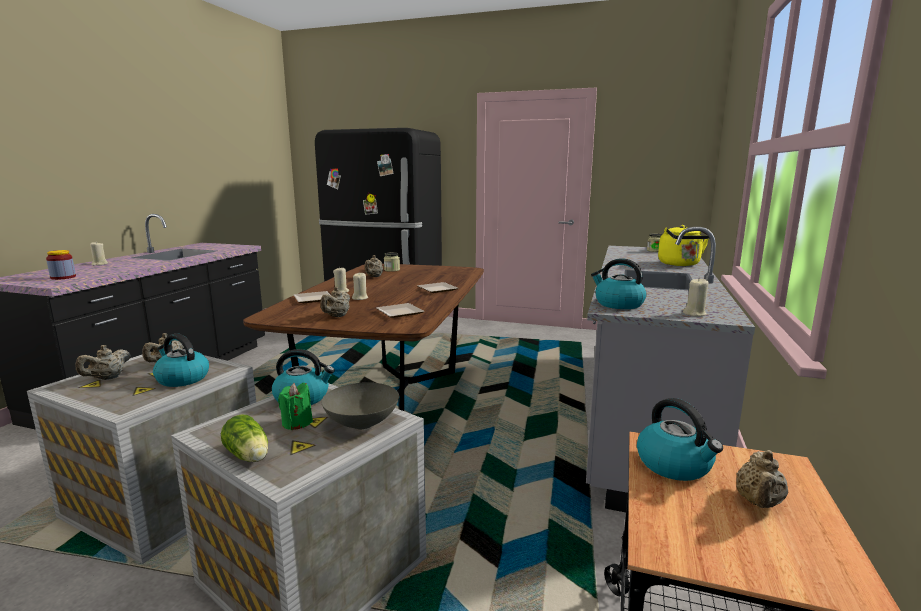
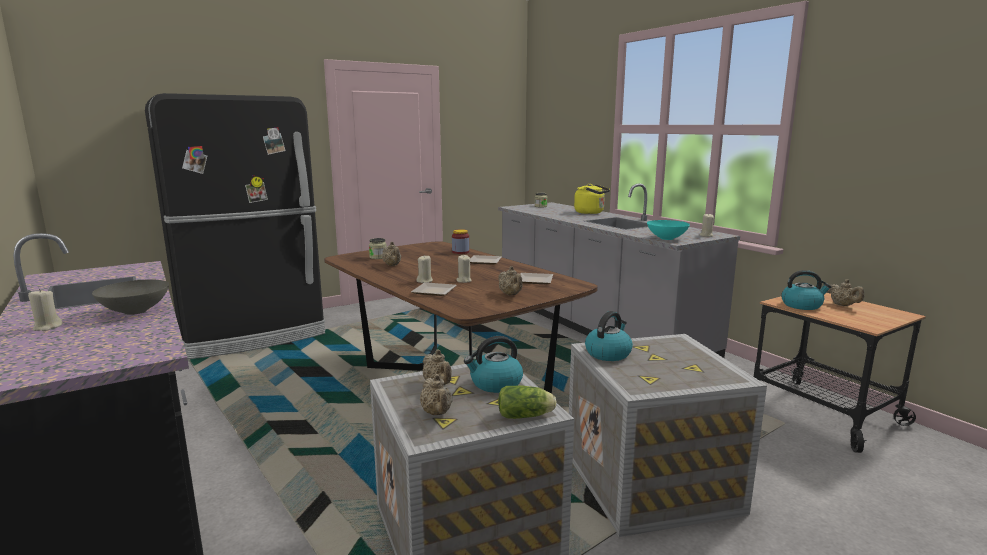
camera: 50 degrees left, 0 degrees up
jar [46,250,76,280] -> jar moved to [452,229,469,254]
lettuce [221,414,268,462] -> lettuce moved to [498,386,557,419]
green candle [278,383,313,430] -> none
grey bowl [321,382,399,429] -> grey bowl moved to [92,279,169,315]
kettle [591,258,646,309] -> turquoise bowl [647,220,690,240]

